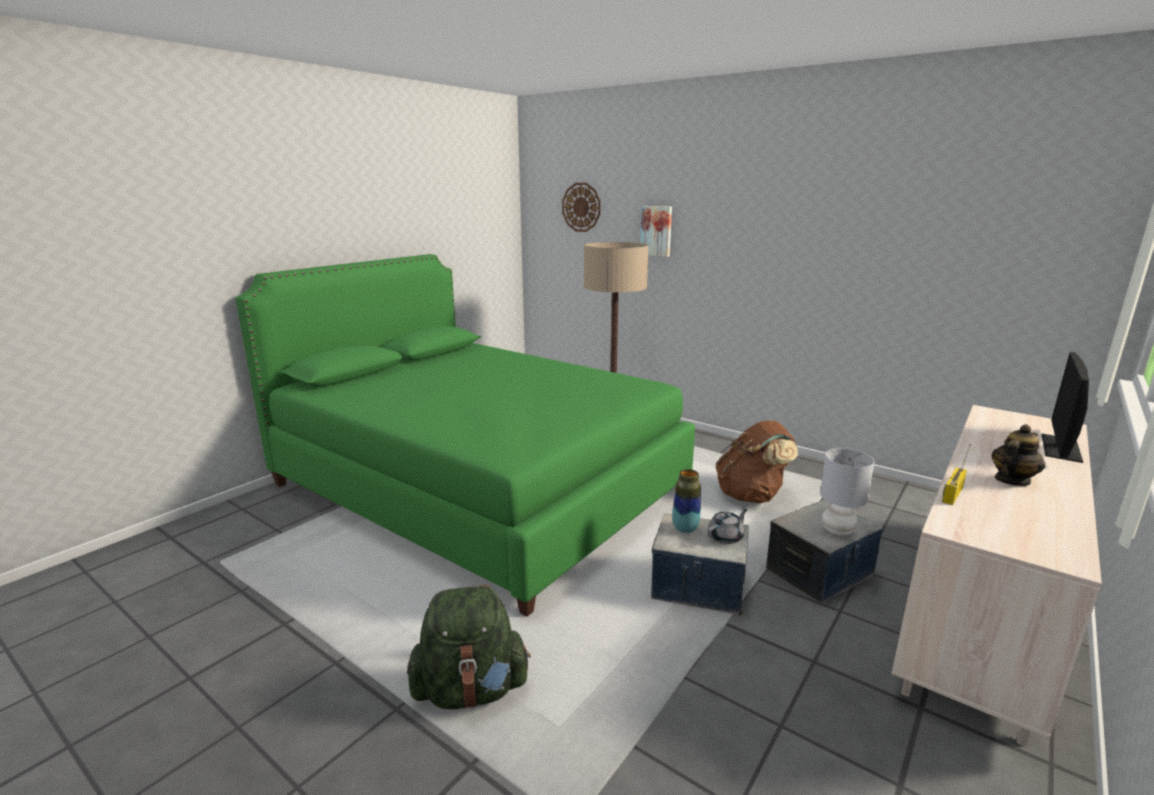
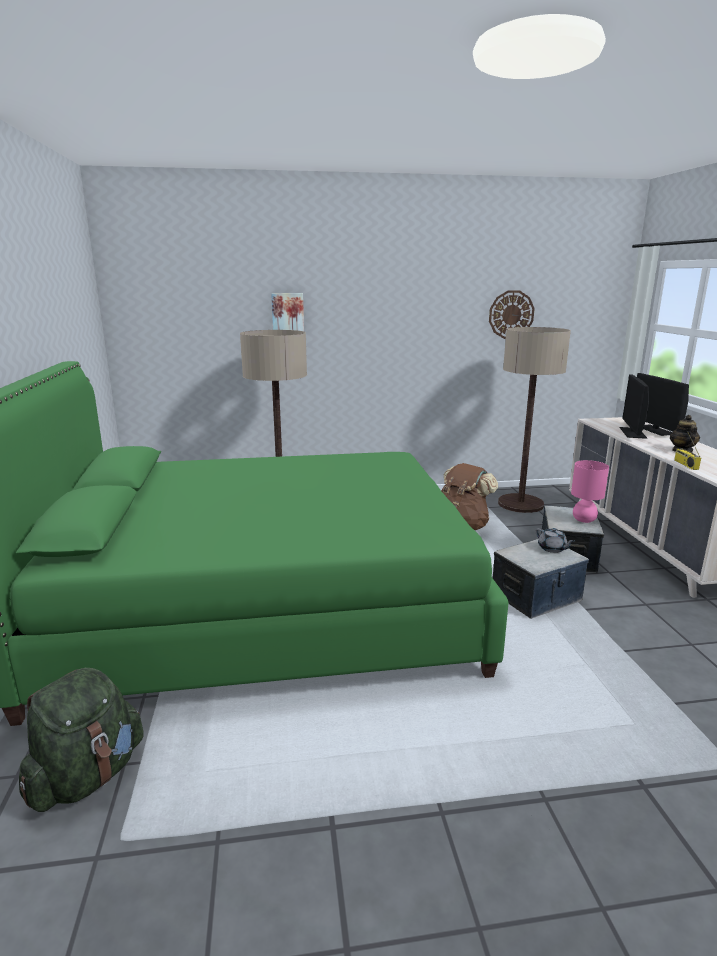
camera: 45 degrees left, 0 degrees up
green backpack [407,585,531,709] -> green backpack moved to [19,668,144,812]
wall clock [562,183,601,232] -> wall clock moved to [489,290,535,339]
vase [672,469,701,533] -> none
grey teapot [707,509,747,544] -> grey teapot turned 135 degrees clockwise [535,528,575,553]
grey table lamp [820,448,874,536] -> pink table lamp [571,460,609,523]
none -> floor lamp [498,327,571,513]
none -> monitor [619,374,649,439]

